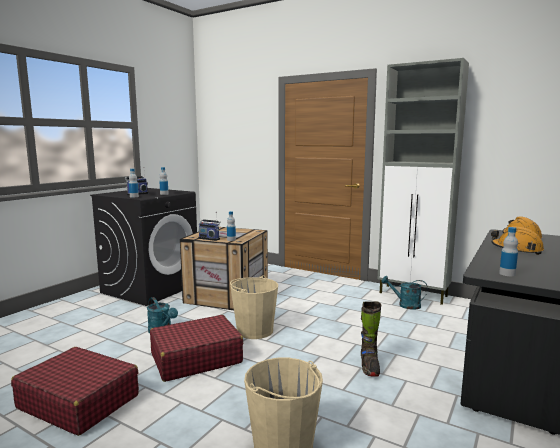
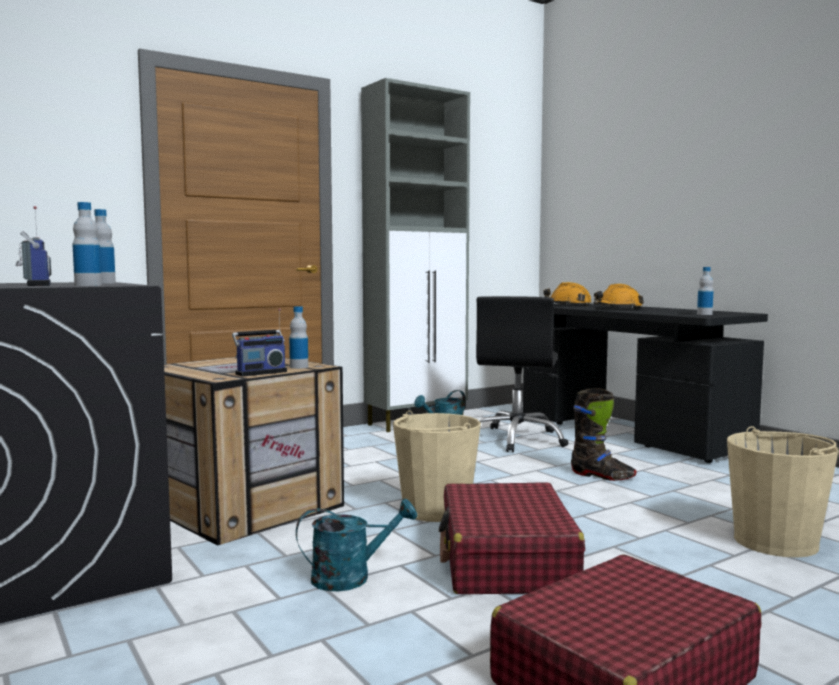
camera: 65 degrees left, 5 degrees down
none -> black office chair [476,296,569,452]

